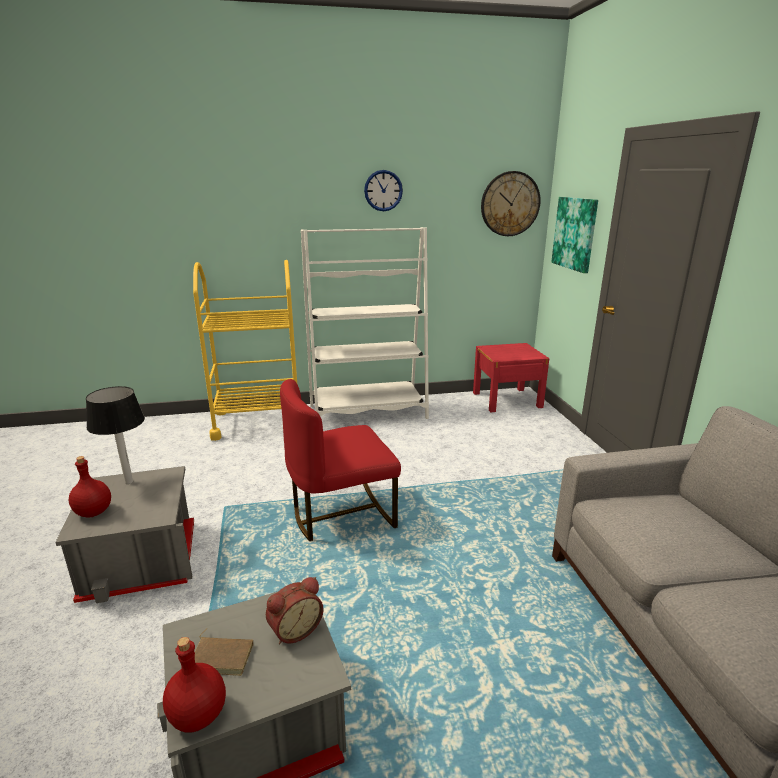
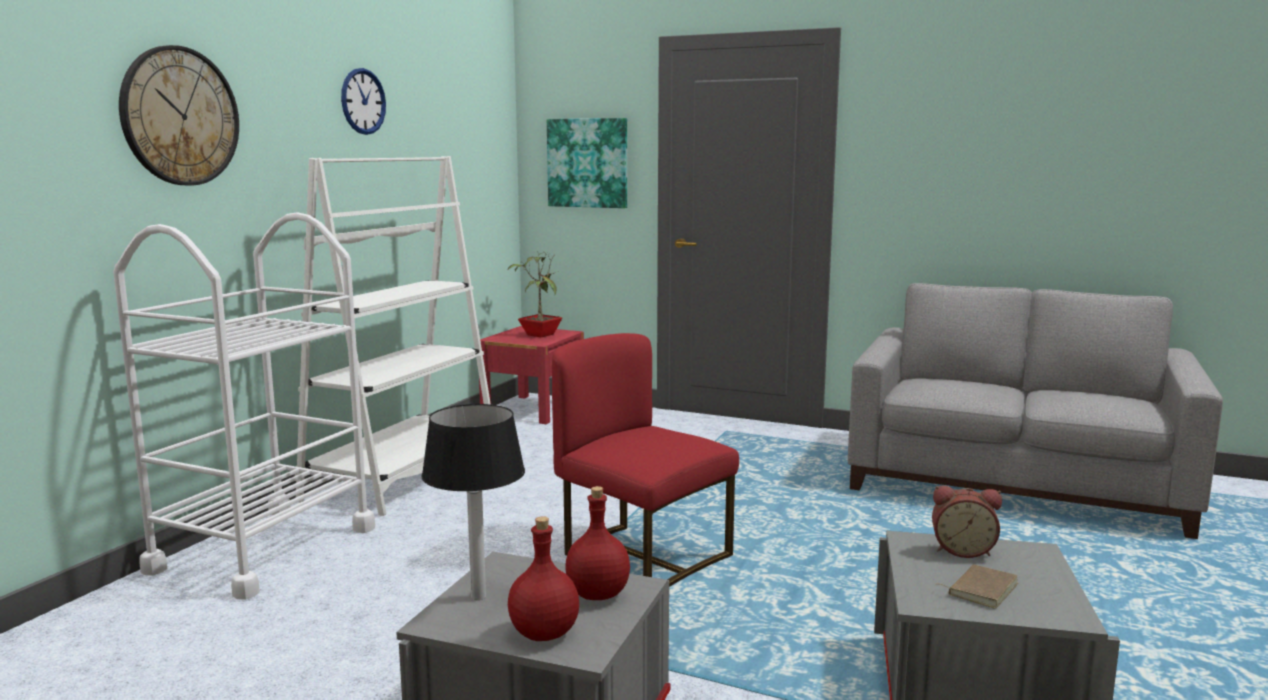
camera: 55 degrees left, 10 degrees down
red bottle [163,637,226,732] -> red bottle moved to [565,486,630,600]
yellow cart [193,260,297,441] -> white cart [113,212,375,600]
alarm clock [266,577,323,645] -> alarm clock turned 105 degrees clockwise [932,486,1002,558]
red chair [280,379,401,541] -> red chair turned 120 degrees clockwise [552,333,739,587]
wall clock [481,171,541,236] -> wall clock moved to [119,45,239,186]
none -> potted plant [507,253,562,337]

